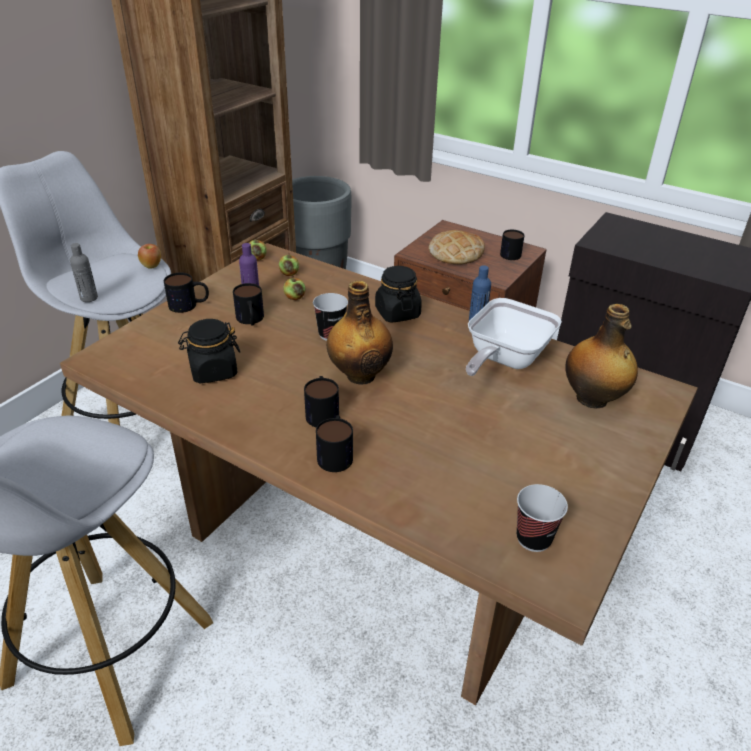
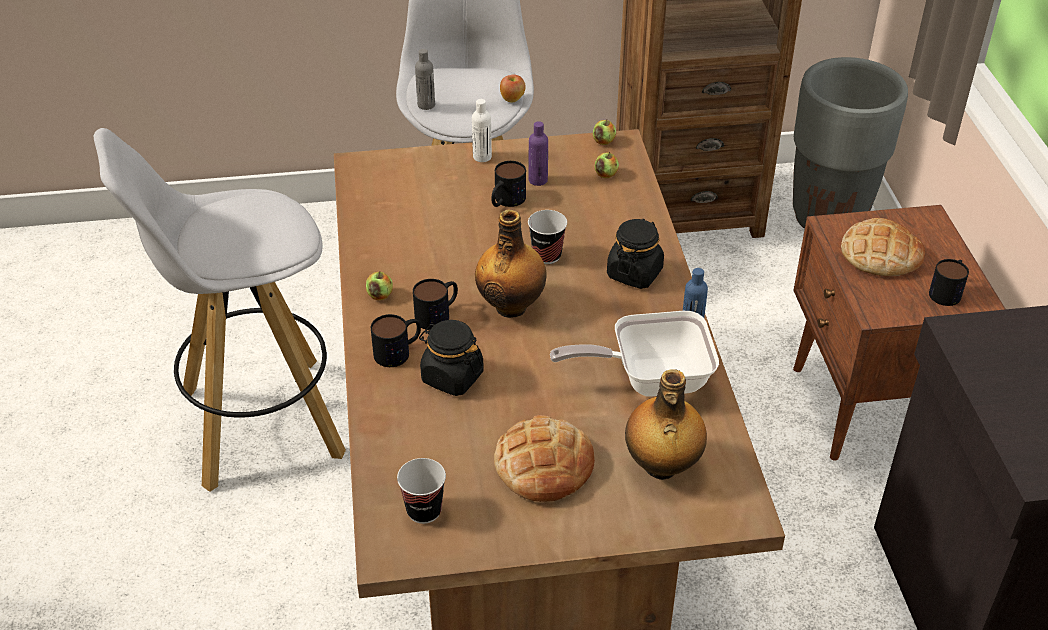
camera: 50 degrees right, 5 degrees up
mug [164,273,209,313] -> white bottle [472,99,492,162]
black jar [178,319,240,383] -> black jar moved to [419,320,483,396]
apple [283,276,306,300] -> apple moved to [366,271,393,300]
none -> bread [494,415,595,502]

